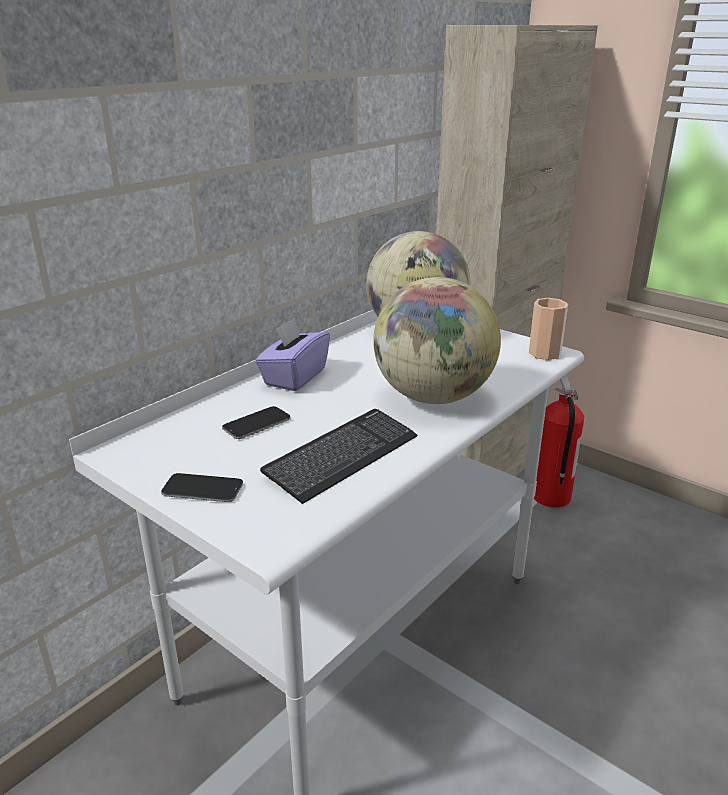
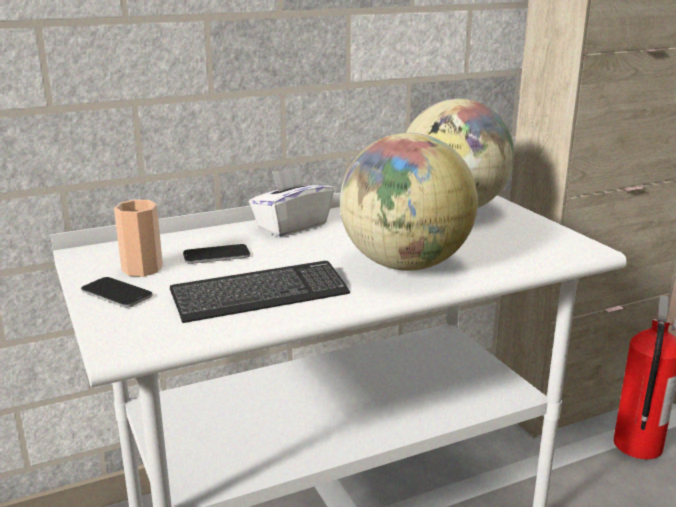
camera: 25 degrees right, 5 degrees down
purple tissue box [255,317,330,391] -> white tissue box [249,166,334,237]
cup [529,298,568,360] -> cup moved to [114,199,163,277]

